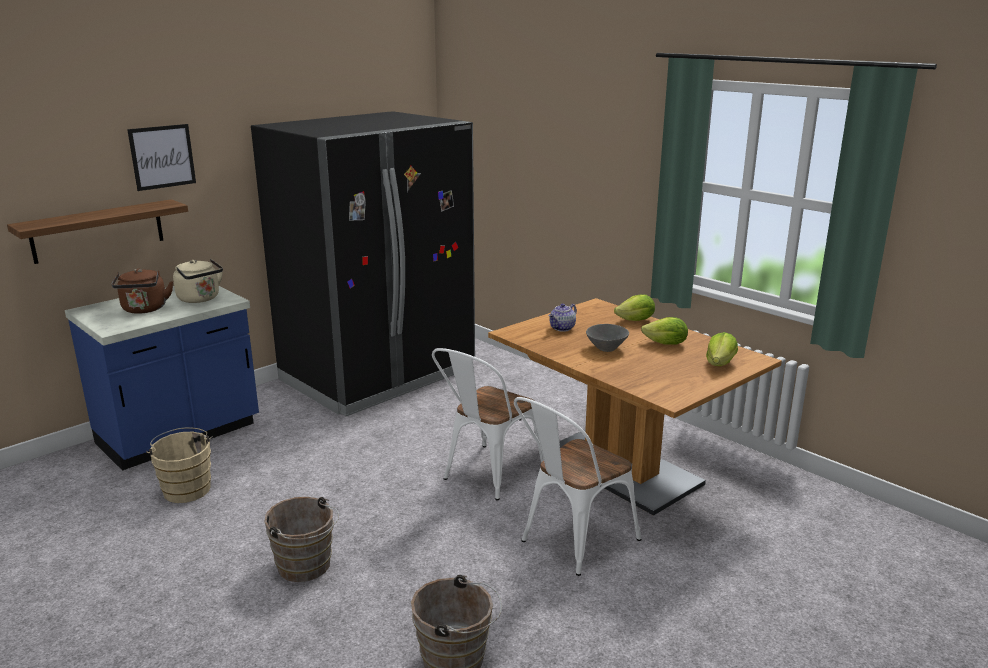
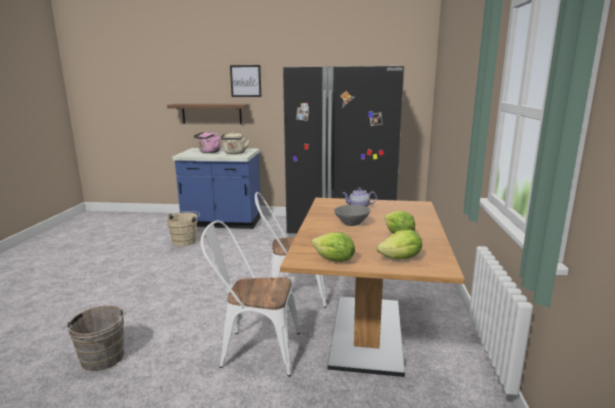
camera: 50 degrees right, 5 degrees down
brown kettle [111,268,173,314] -> pink kettle [194,131,221,153]
brown bucket [265,497,339,582] -> none
lettuce [614,294,655,321] -> lettuce moved to [311,232,355,262]

